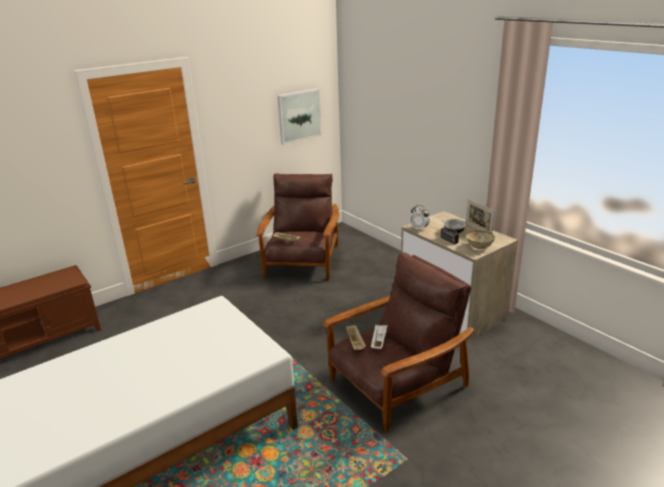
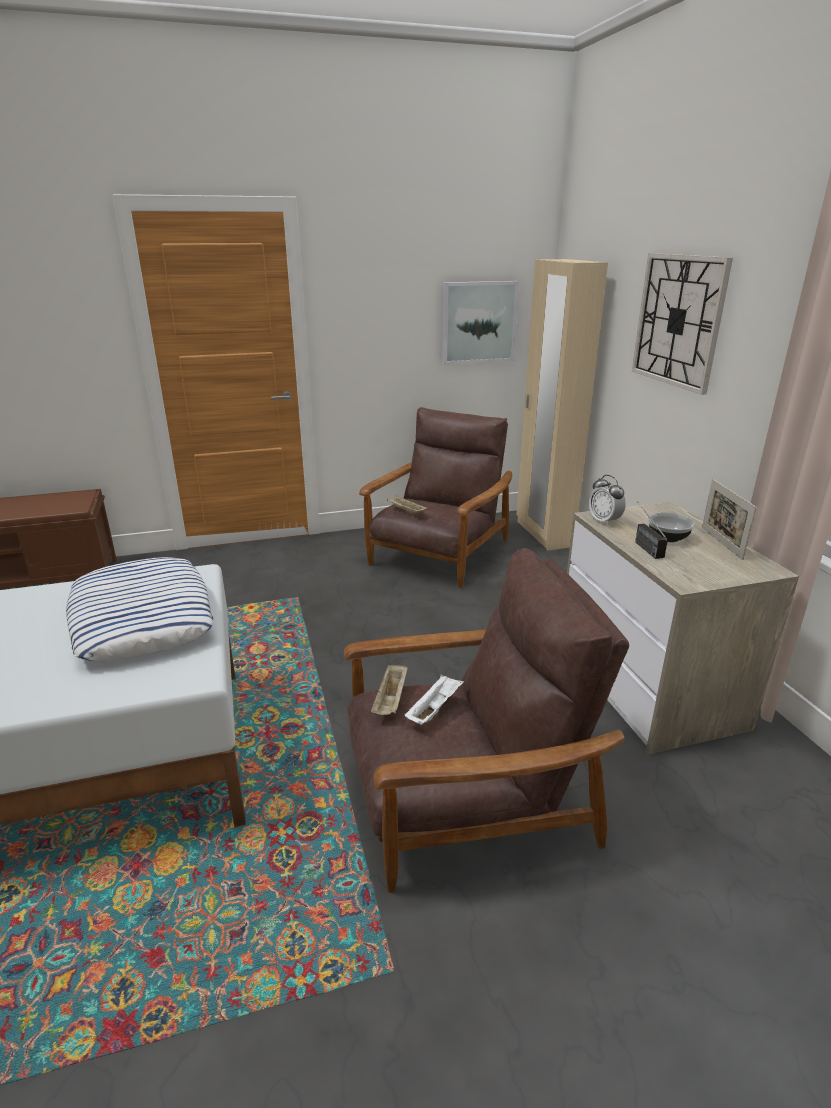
camera: 20 degrees right, 0 degrees up
bowl [466,230,495,249] -> none
none -> pillow [66,557,214,661]
none -> beige wardrobe [516,259,608,550]
none -> wall clock [632,253,733,395]

